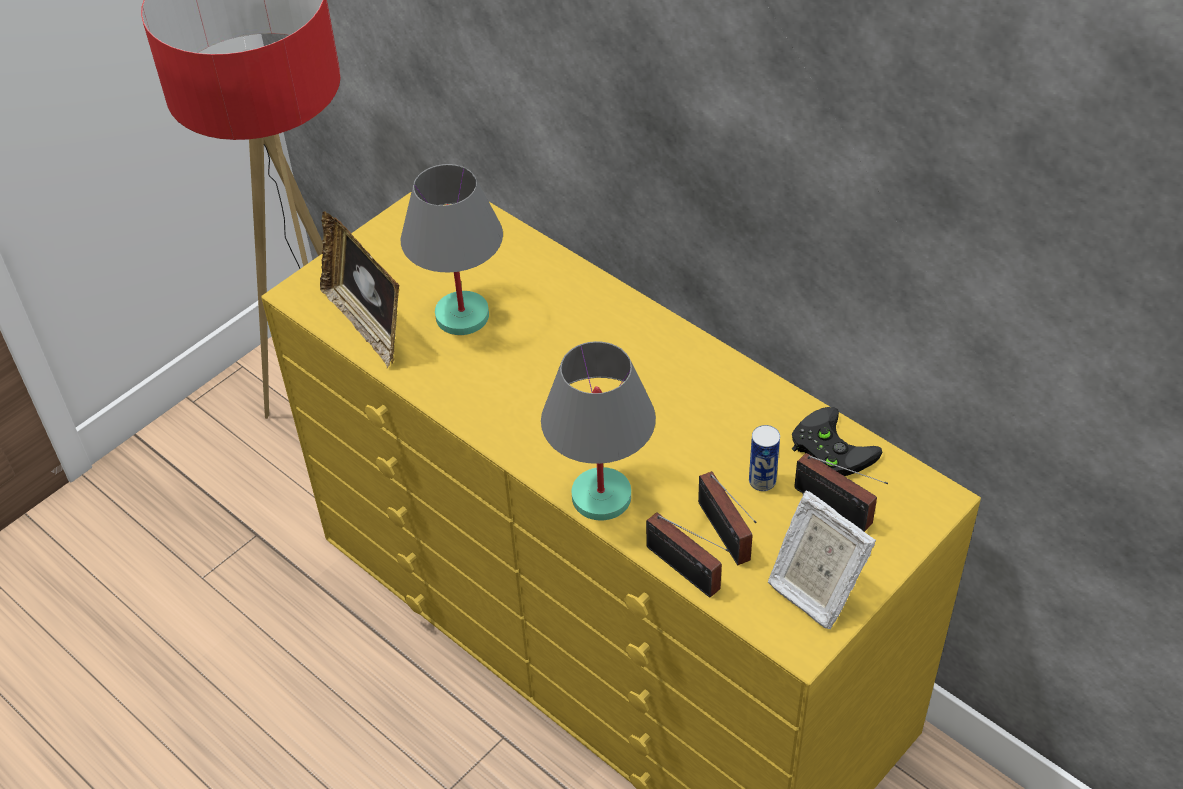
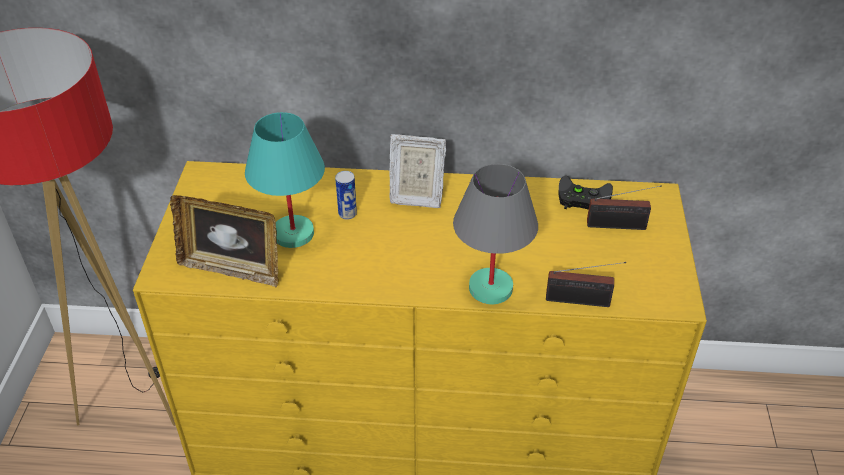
camera: 40 degrees left, 5 degrees down
grey table lamp [401,164,503,335] -> turquoise table lamp [245,112,325,248]
radio [698,471,756,565] -> none
can [749,425,780,491] -> can moved to [335,171,357,220]
picture frame [768,491,876,629] -> picture frame moved to [389,134,446,208]

